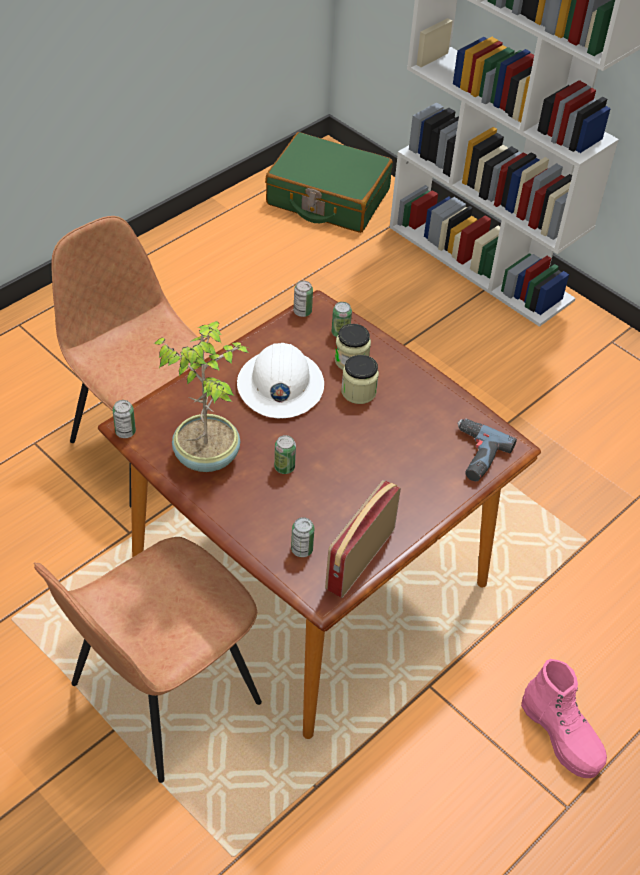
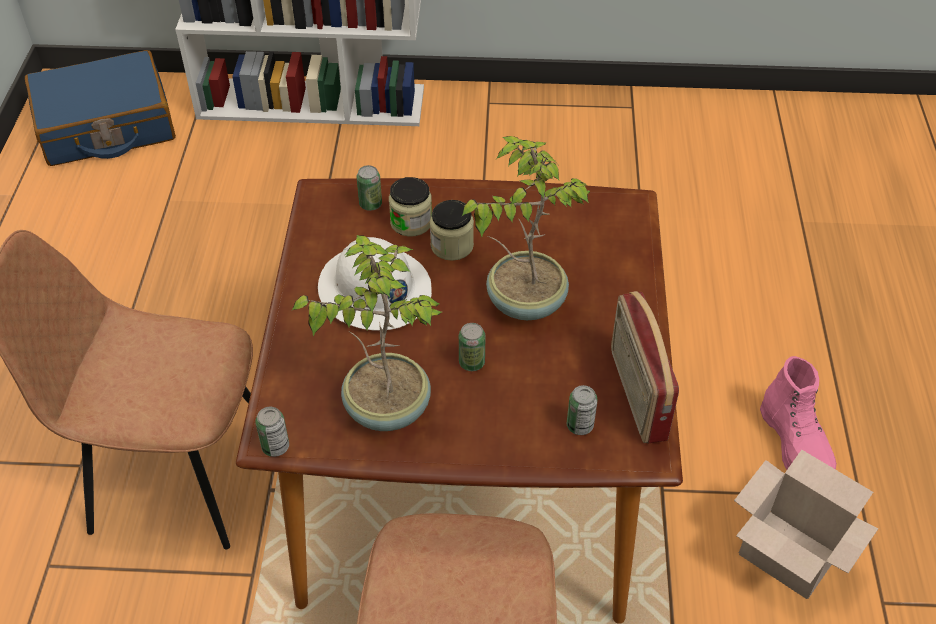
camera: 40 degrees left, 0 degrees up
green suitcase [265,132,393,233] -> blue suitcase [25,50,176,166]
can [294,281,313,317] -> none
power drill [457,419,517,481] -> none
pink boot [521,659,607,778] -> pink boot turned 60 degrees clockwise [760,356,836,470]
none -> potted plant [462,136,590,320]
none -> cardboard box [734,450,878,599]

